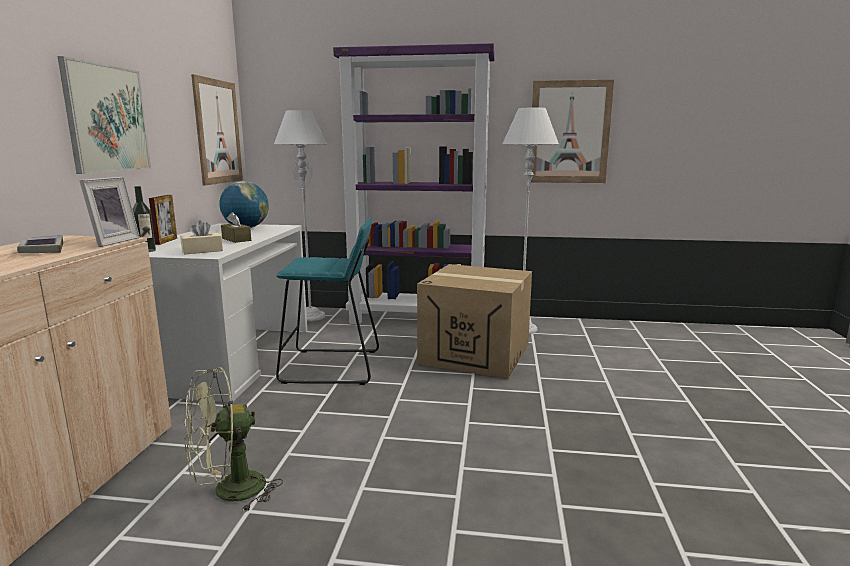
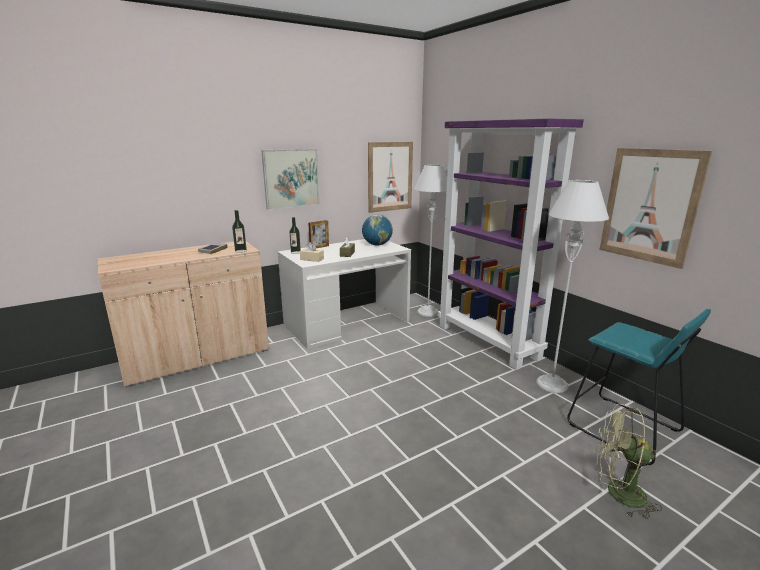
camera: 50 degrees right, 5 degrees up
picture frame [79,177,140,247] -> bottle [232,210,247,253]
green fan [184,367,283,513] -> green fan moved to [595,404,662,519]
turquoise stool [276,218,379,385] -> turquoise stool moved to [567,309,711,466]
cardboard box [417,264,532,379] -> none

